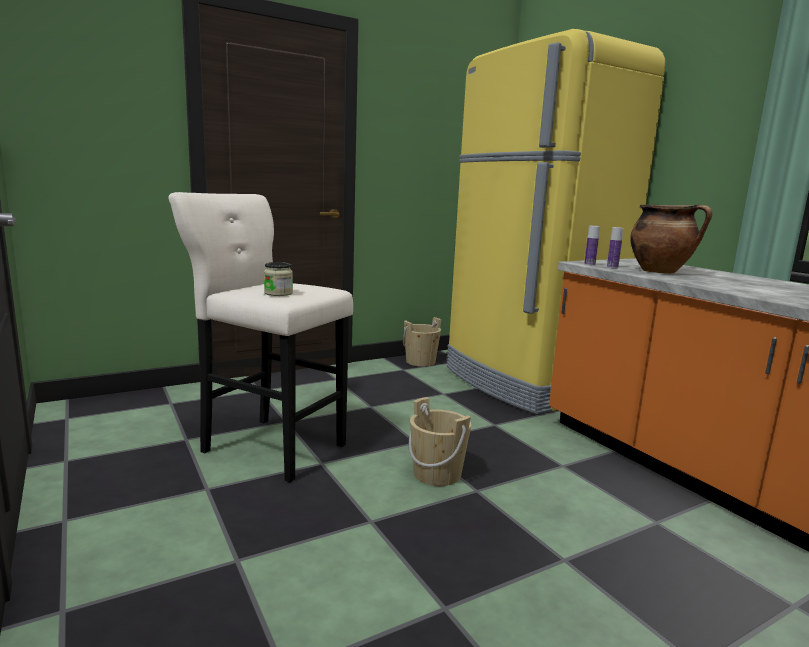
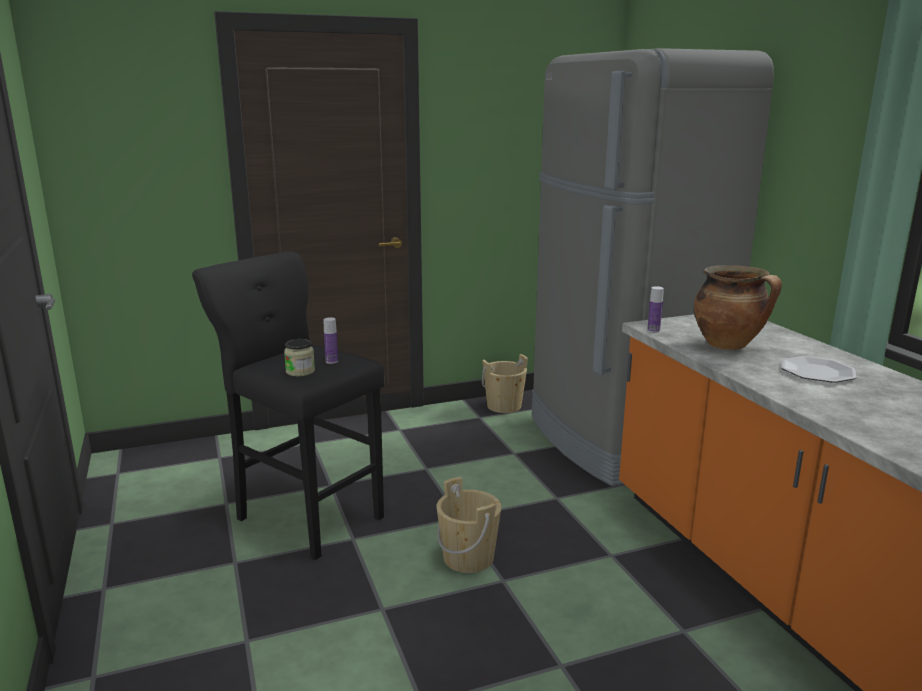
camera: 10 degrees right, 5 degrees up
beige stool [168,192,353,483] -> black stool [192,251,385,560]
yellow fridge [447,29,665,415] -> grey fridge [532,48,774,486]
bottle [607,227,623,268] -> bottle moved to [323,317,338,364]
none -> plate [781,356,857,383]

